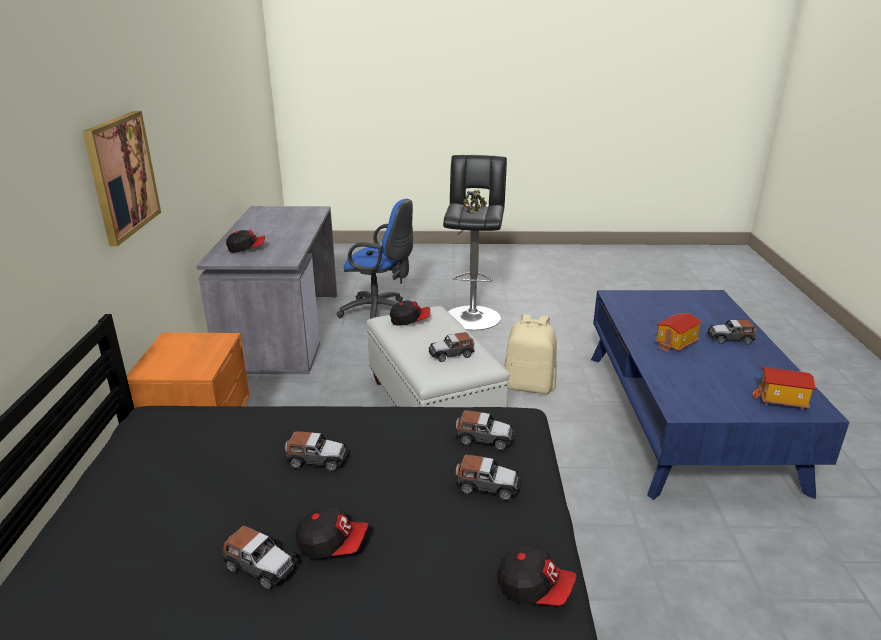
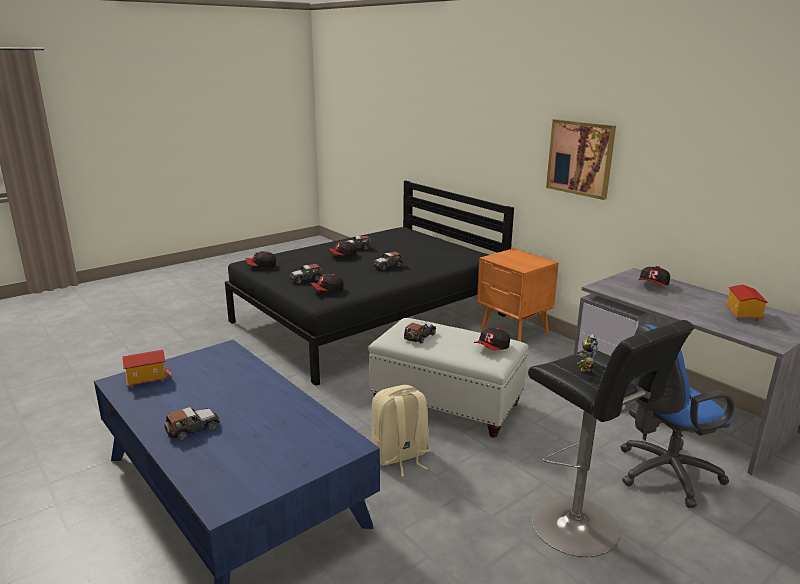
camera: 140 degrees right, 5 degrees down
toy car [456,410,515,450] -> cap [310,274,344,292]
toy house [654,313,702,352] -> toy house moved to [725,284,768,322]

